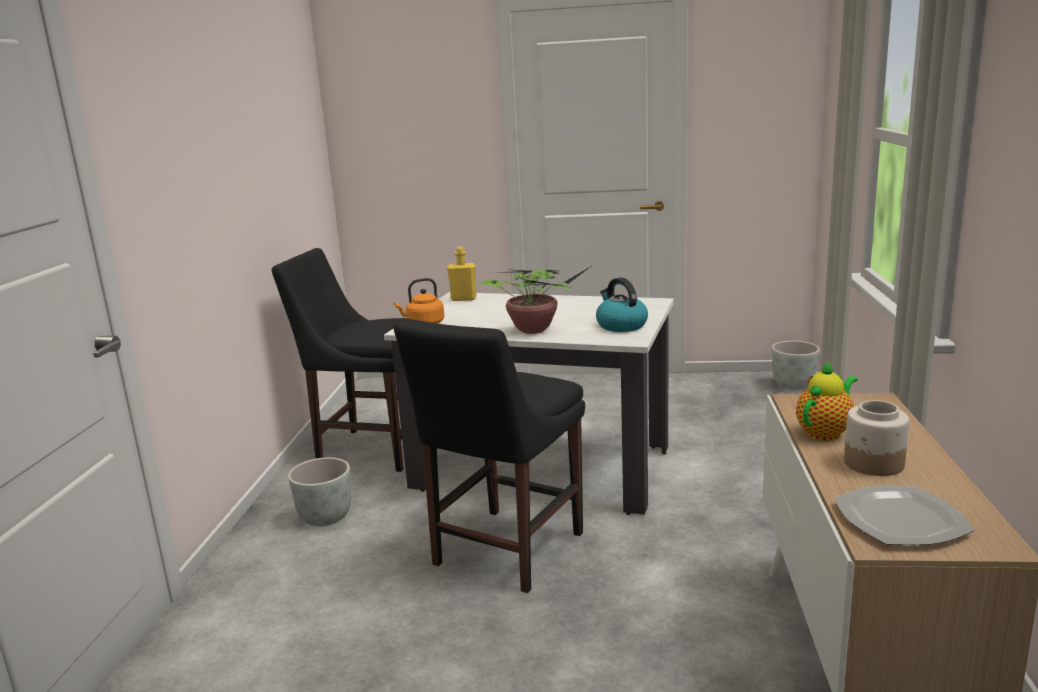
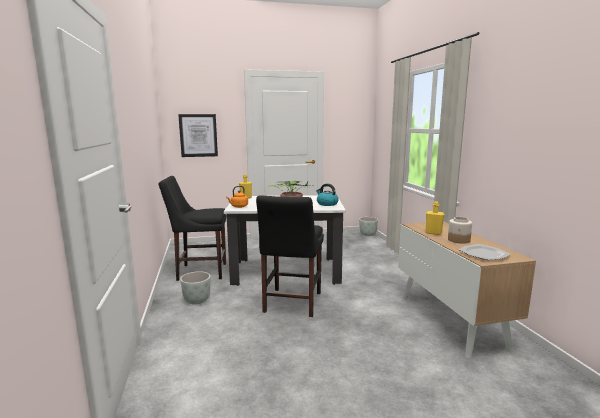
camera: 20 degrees left, 5 degrees down
teapot [796,361,858,441] -> yellow bottle [425,201,445,235]
none -> picture [178,114,218,157]

